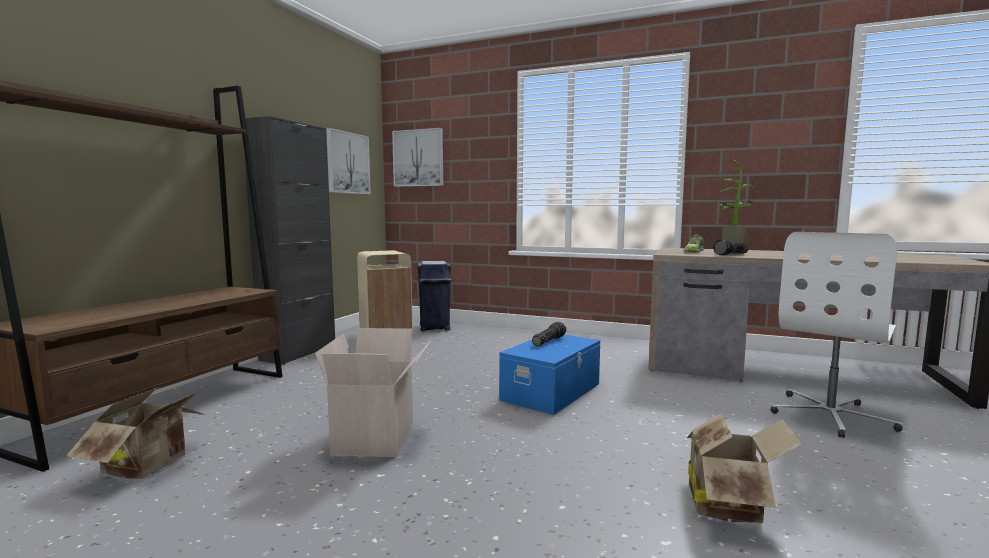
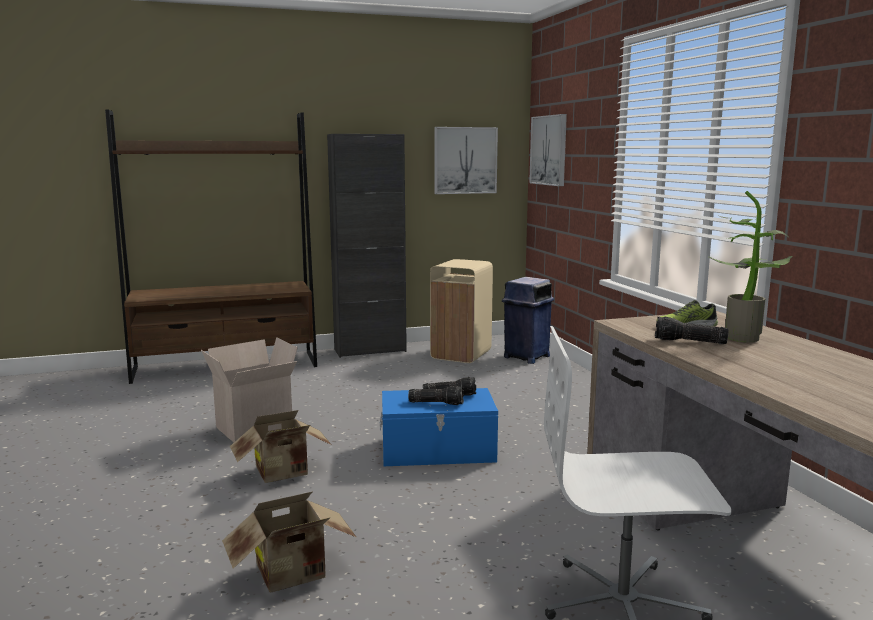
camera: 50 degrees right, 5 degrees up
cardboard box [66,387,206,479] -> cardboard box moved to [230,410,331,483]
none -> flashlight [408,386,464,405]

